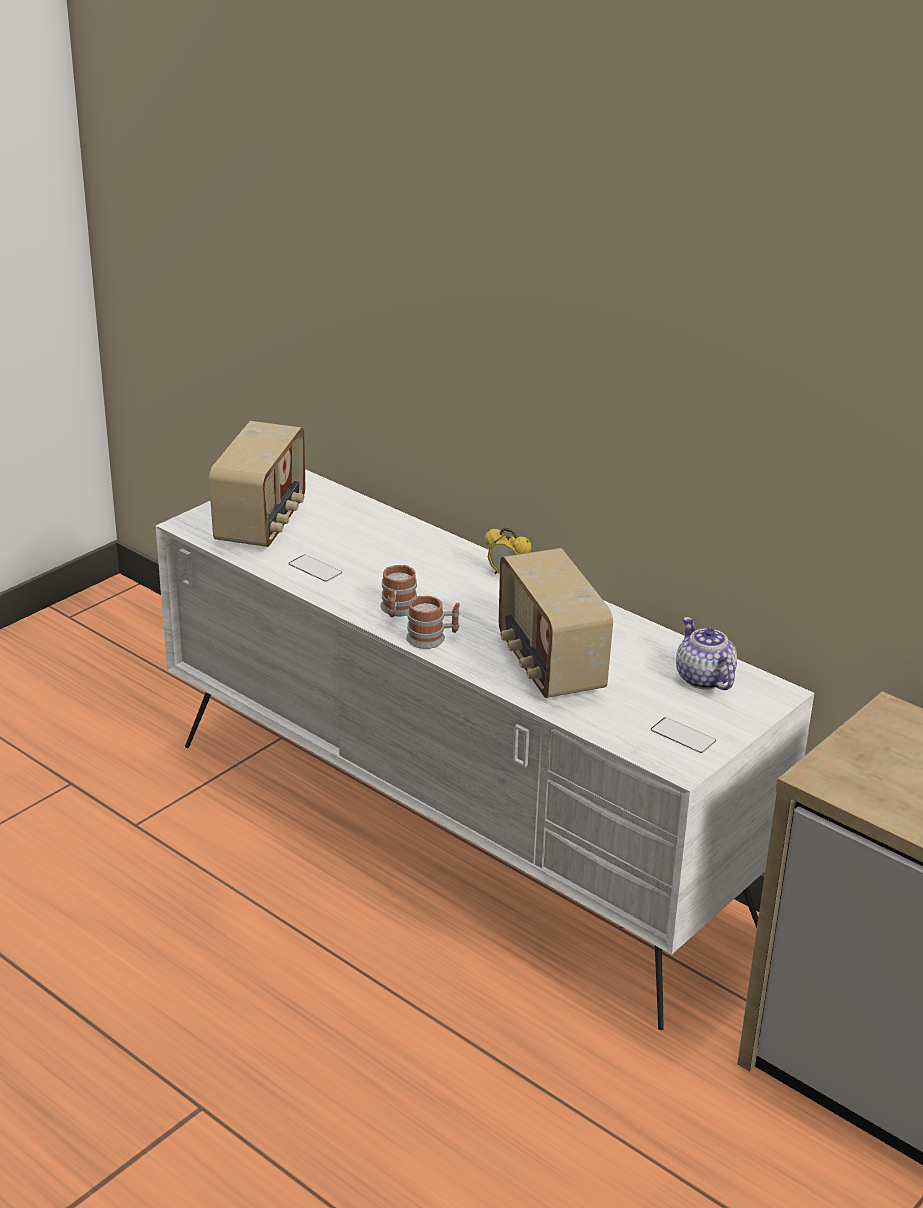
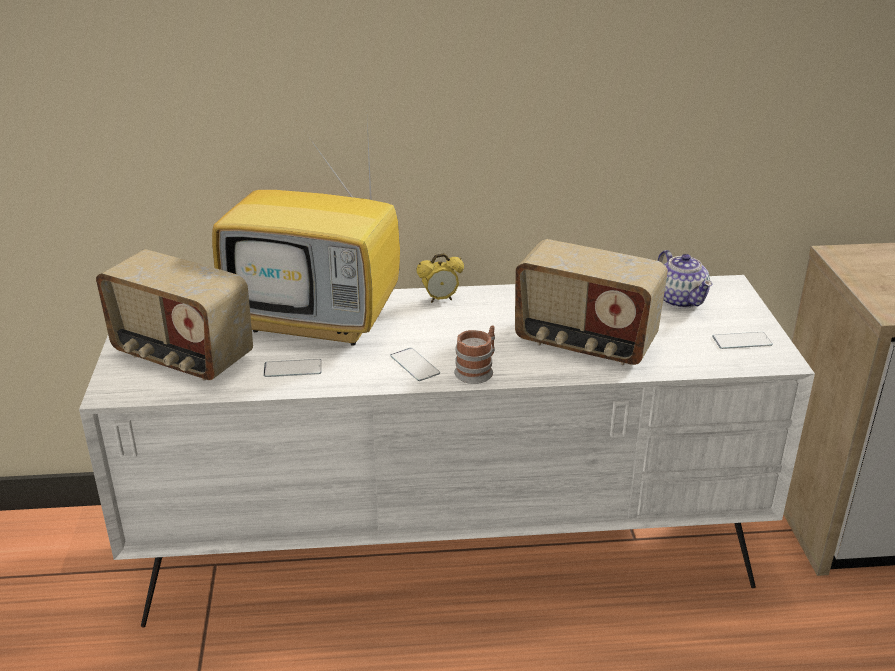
camera: 45 degrees left, 0 degrees up
radio [209,421,305,547] -> radio turned 150 degrees clockwise [96,249,253,381]
mug [380,565,417,617] -> phone [390,348,440,381]
teapot [676,617,737,690] -> teapot turned 135 degrees counterclockwise [658,250,712,309]
none -> television [212,121,400,346]

